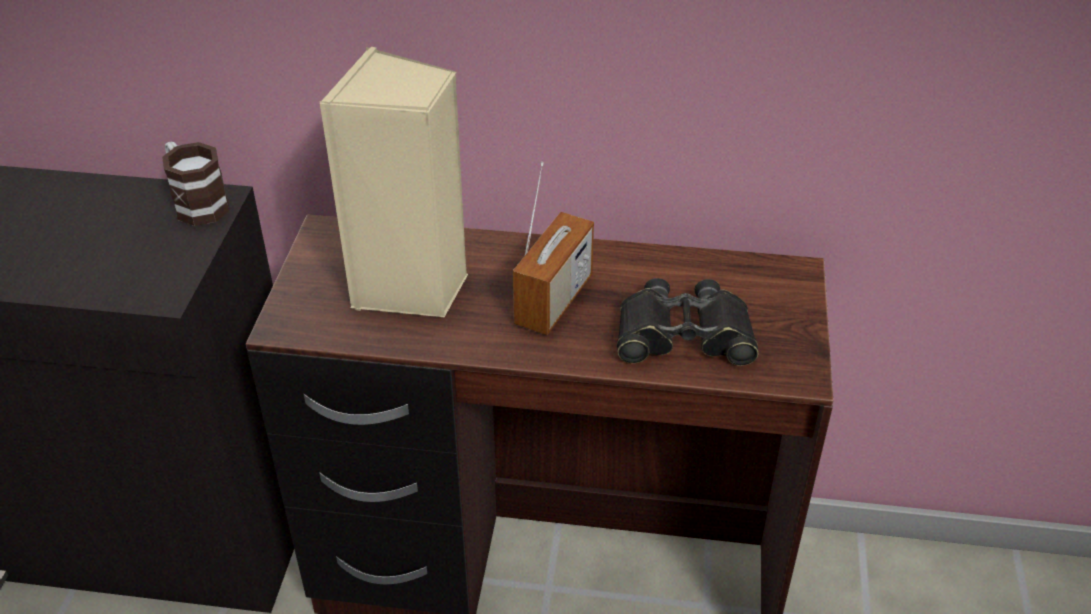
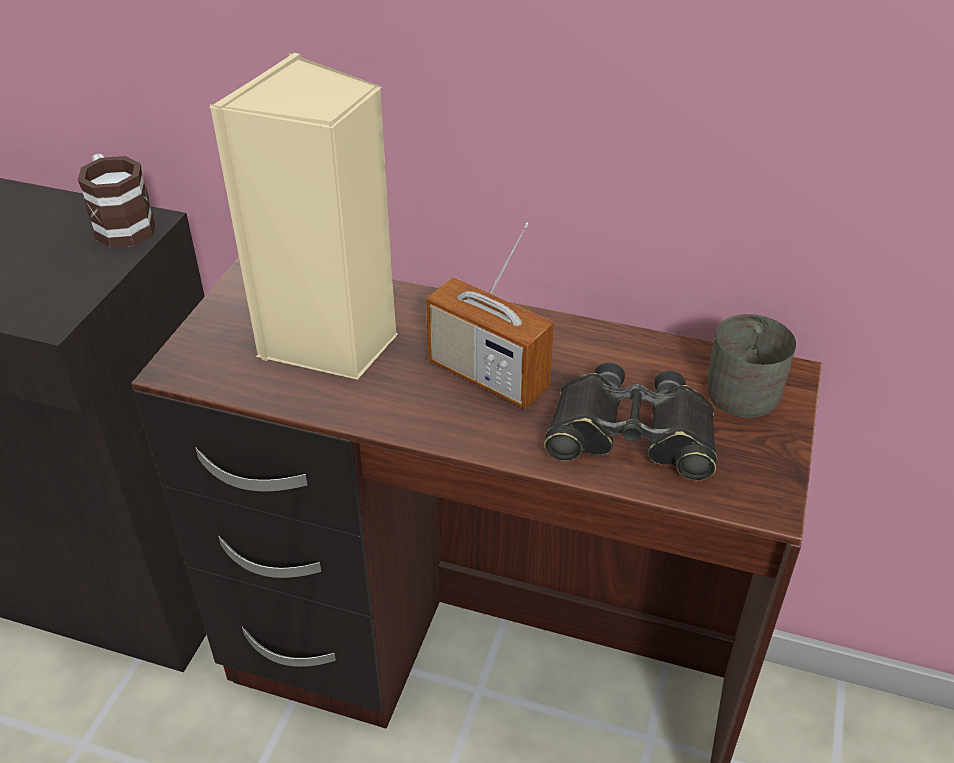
camera: 10 degrees right, 0 degrees up
radio [513,162,594,335] -> radio turned 90 degrees clockwise [426,223,554,409]
none -> grey mug [707,314,796,418]

